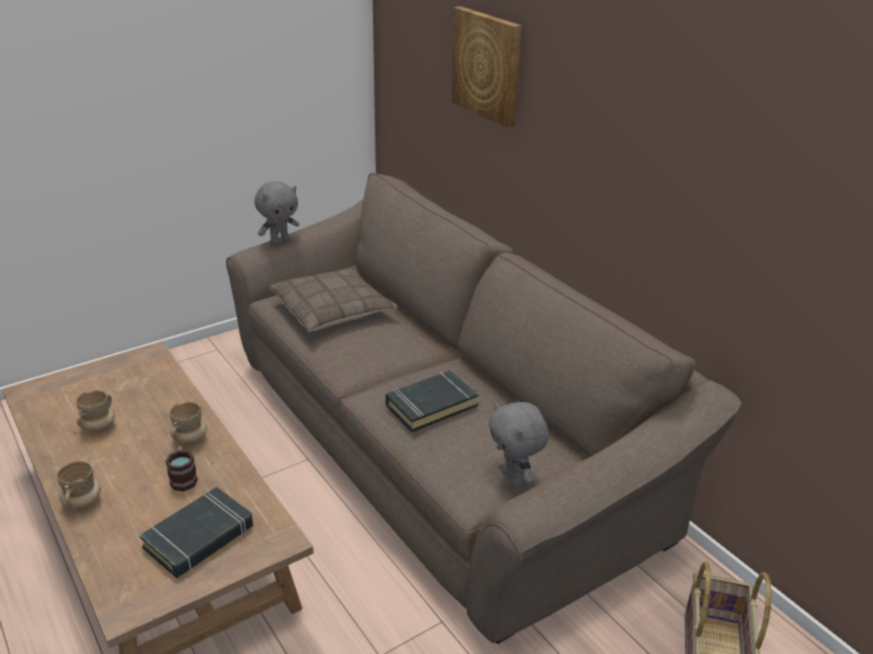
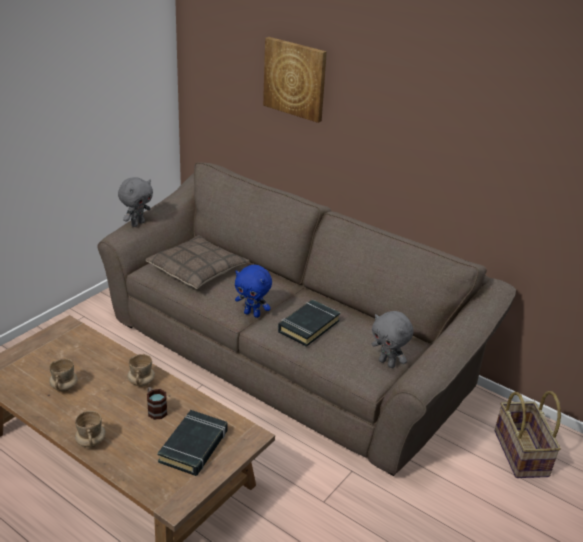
camera: 20 degrees left, 0 degrees up
none -> blue plush toy [235,265,272,318]

